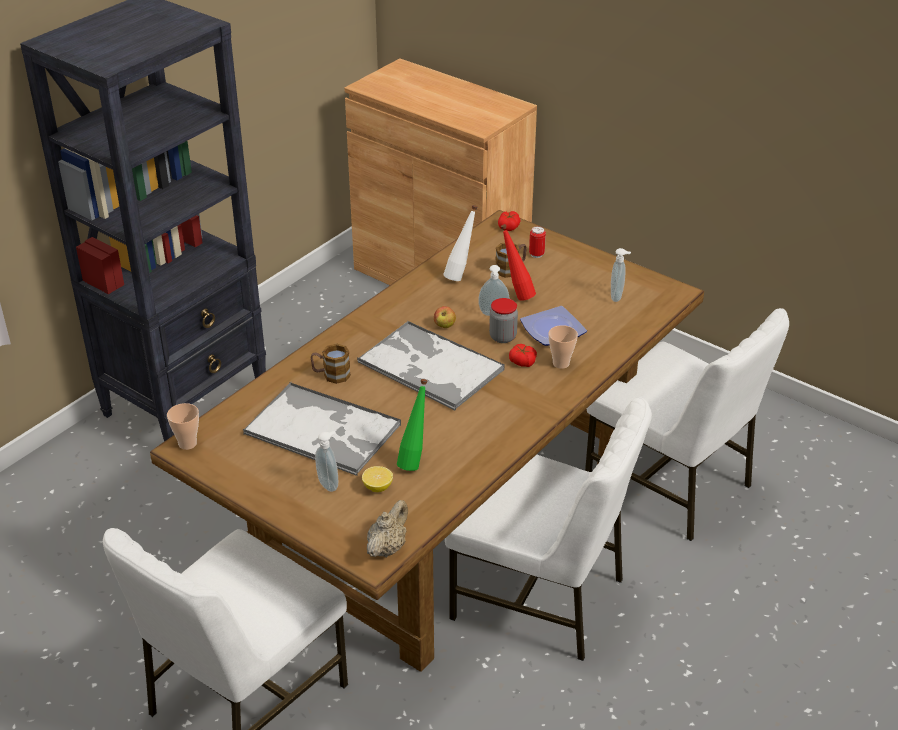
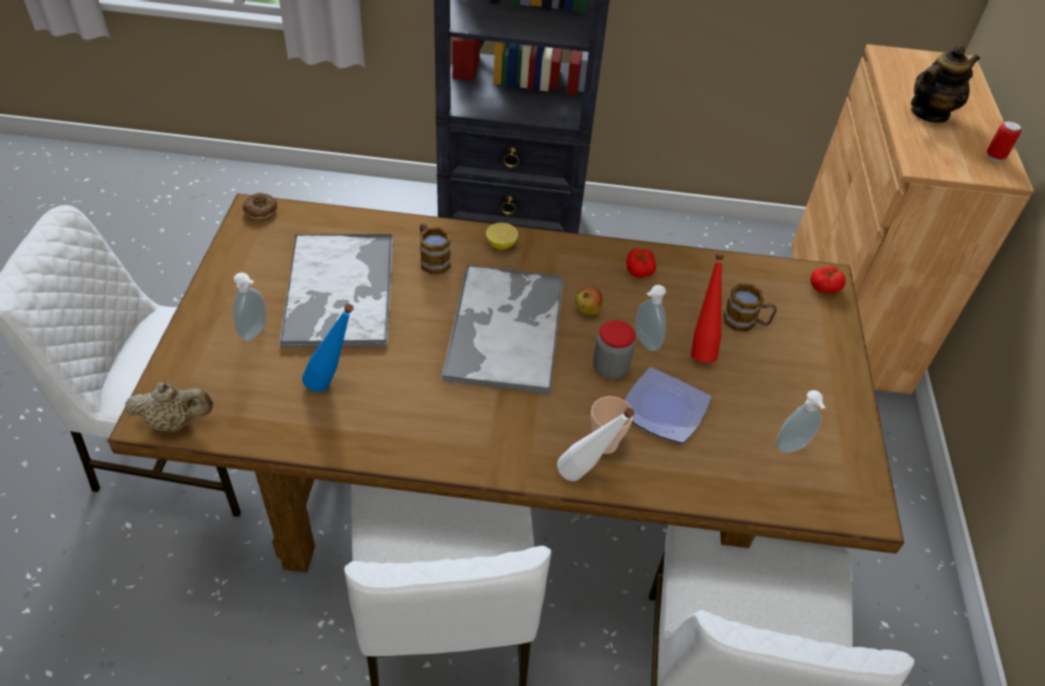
camera: 55 degrees right, 10 degrees up
cup [167,403,199,450] -> donut [243,193,277,219]
lemon [362,466,393,492] -> lemon moved to [486,223,518,250]
green bottle [397,379,427,471] -> blue bottle [302,304,354,392]
white bottle [443,205,477,281] -> white bottle moved to [557,408,634,481]
tomato [509,344,537,367] -> tomato moved to [626,248,656,278]
can [529,226,546,258] -> can moved to [987,121,1021,162]
none -> teapot [911,45,980,123]

